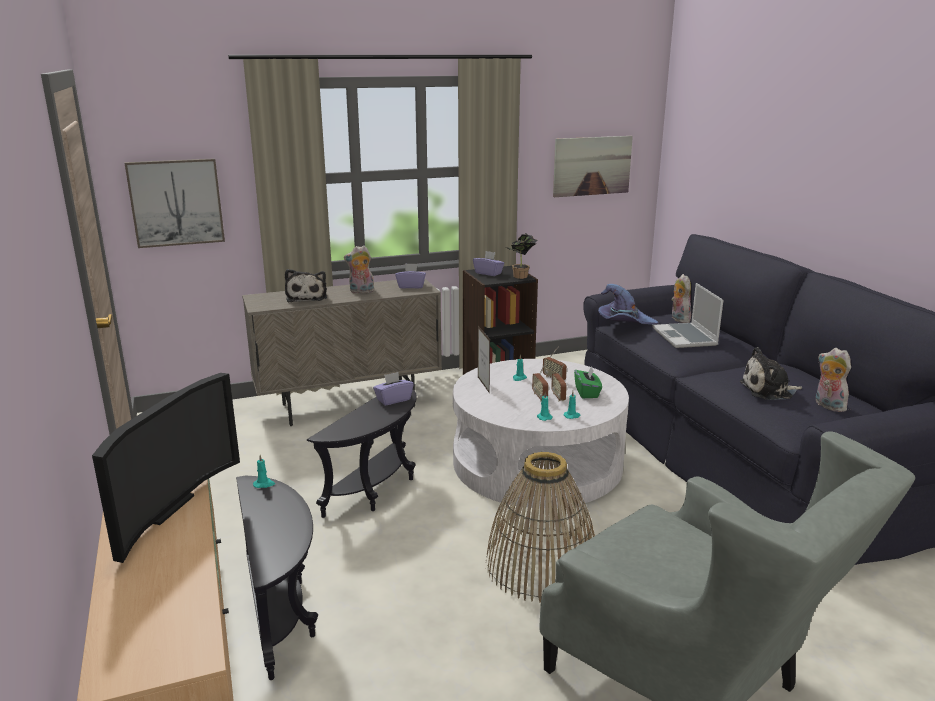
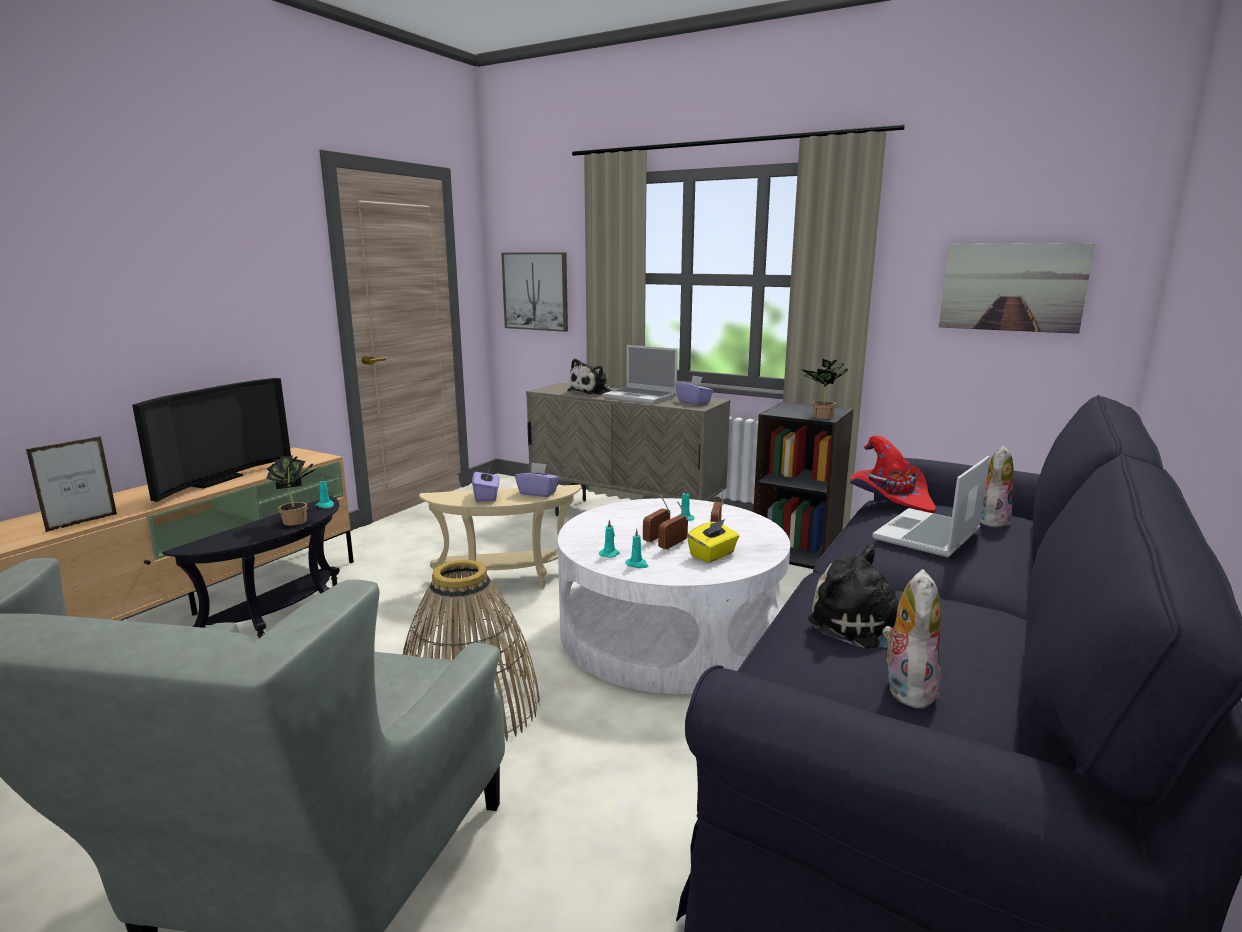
camera: 50 degrees right, 5 degrees down
television [92,373,240,563] -> television turned 45 degrees counterclockwise [132,378,291,502]
black side table [307,389,417,518] -> beige side table [419,485,581,589]
plush toy [344,246,375,294] -> laptop [603,345,678,404]
purple tissue box [473,251,505,276] -> purple tissue box moved to [472,468,500,502]
picture frame [478,326,490,394] -> picture frame moved to [26,436,117,532]
green tissue box [574,365,602,398] -> yellow tissue box [687,519,739,563]
purple hat [598,284,659,325] -> red hat [850,436,936,513]
none -> potted plant [266,455,318,526]

